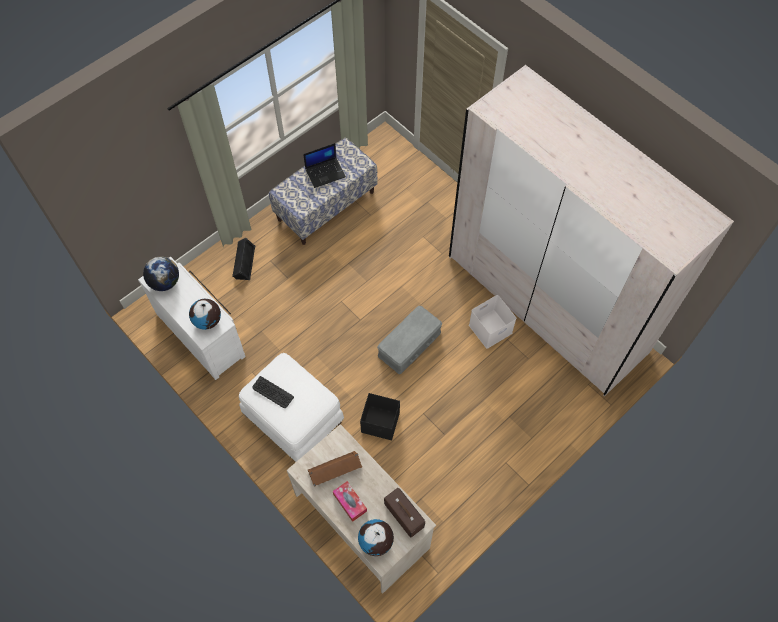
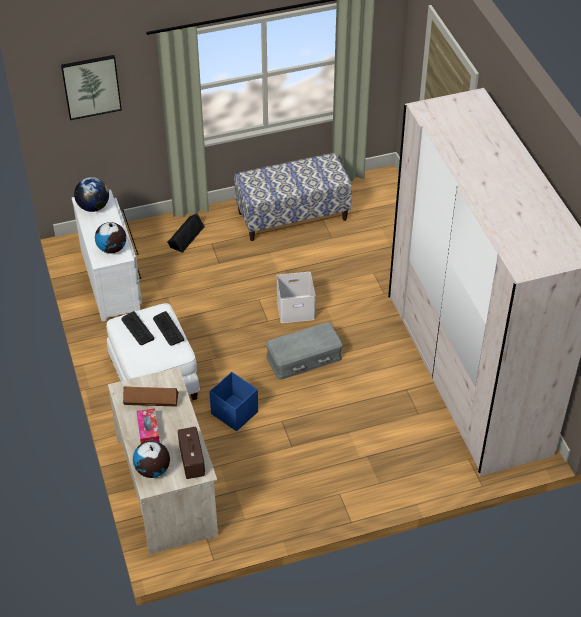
camera: 25 degrees right, 15 degrees down
laptop [303,143,346,188] -> none
black storage box [360,393,400,441] -> blue storage box [209,372,258,431]
white storage box [469,295,517,349] -> white storage box moved to [277,272,315,323]
none -> picture [61,55,122,120]
none -> keyboard [153,311,184,346]

